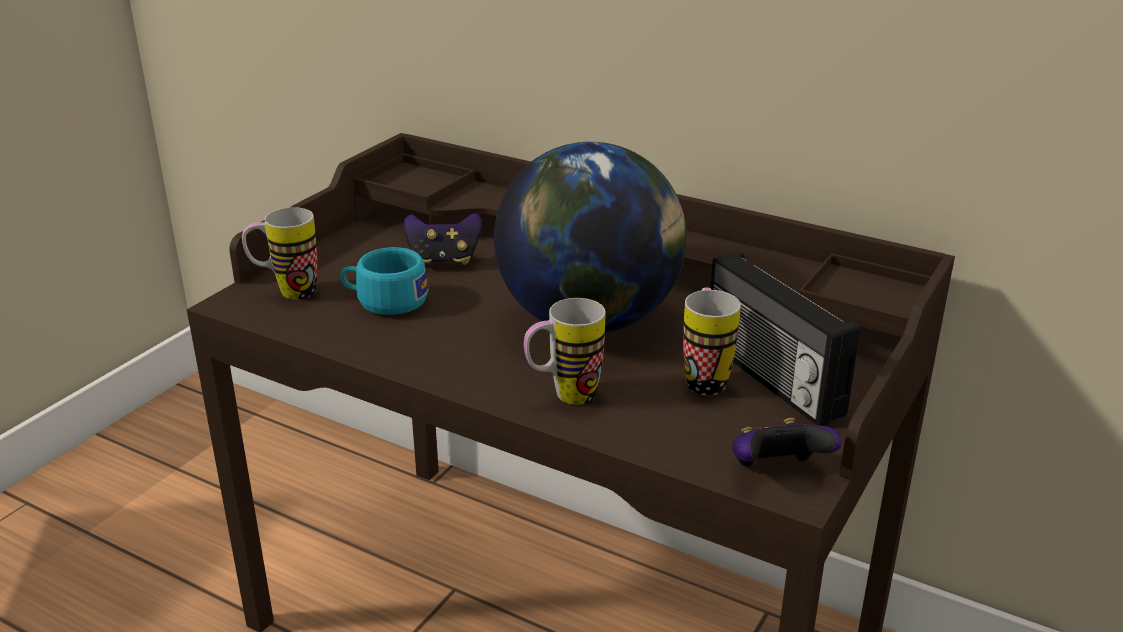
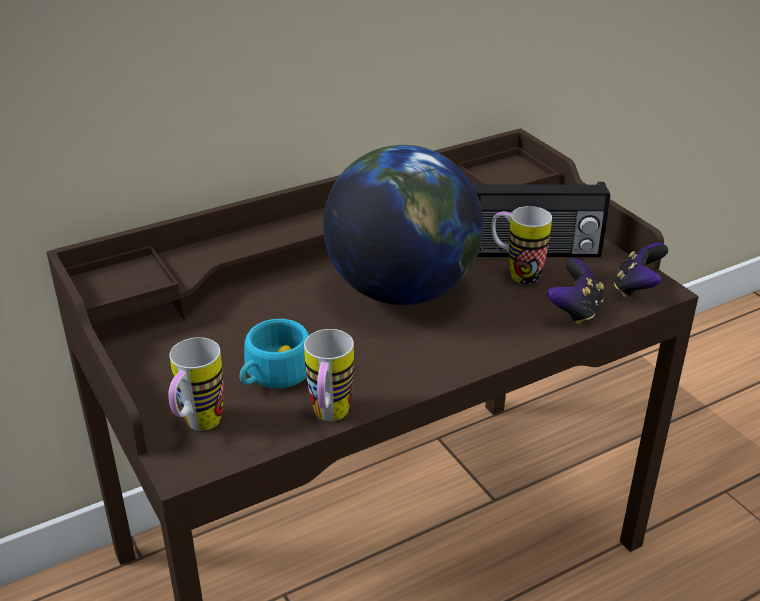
camera: 60 degrees left, 5 degrees up
game controller [404,213,482,265] -> game controller moved to [547,259,604,325]
mug [524,298,605,405] -> mug moved to [304,329,354,421]

